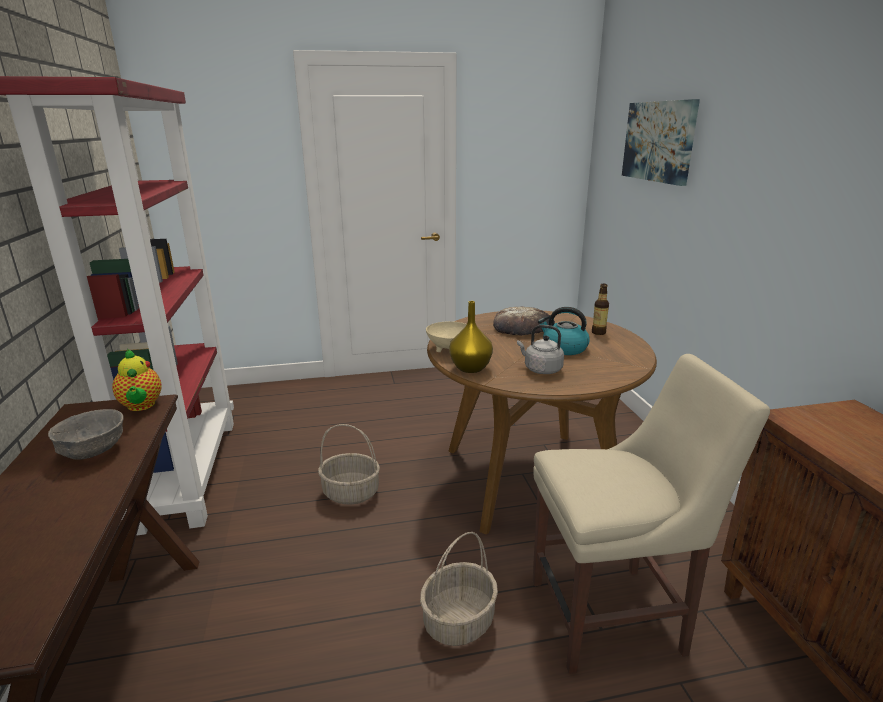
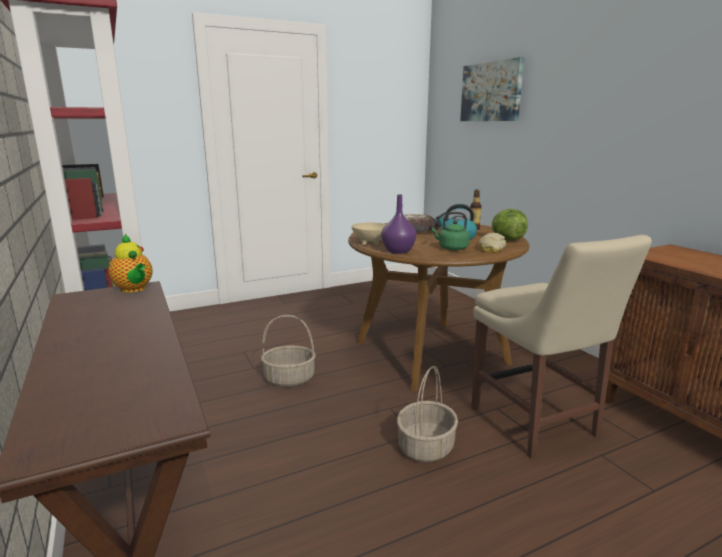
camera: 15 degrees left, 5 degrees down
grey bowl [48,409,124,460] -> none
yellow vase [449,301,493,373] -> purple vase [381,195,416,254]
grey kettle [517,325,564,374] -> green kettle [431,212,470,251]
beige chair [533,354,770,674] -> beige chair turned 90 degrees clockwise [471,235,652,459]
none -> bread [478,233,506,253]
none -> lettuce [492,209,528,241]

